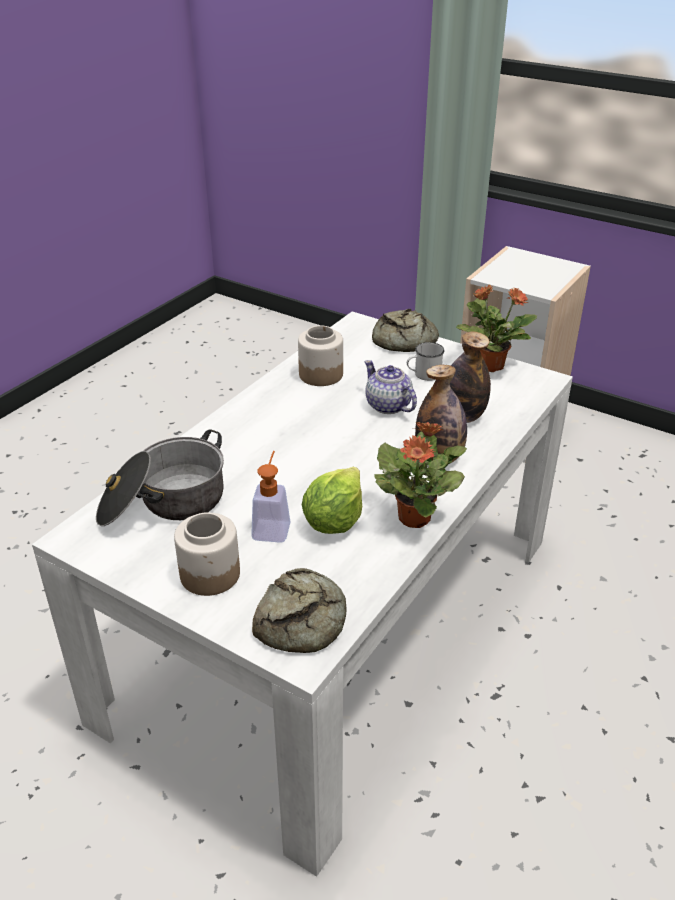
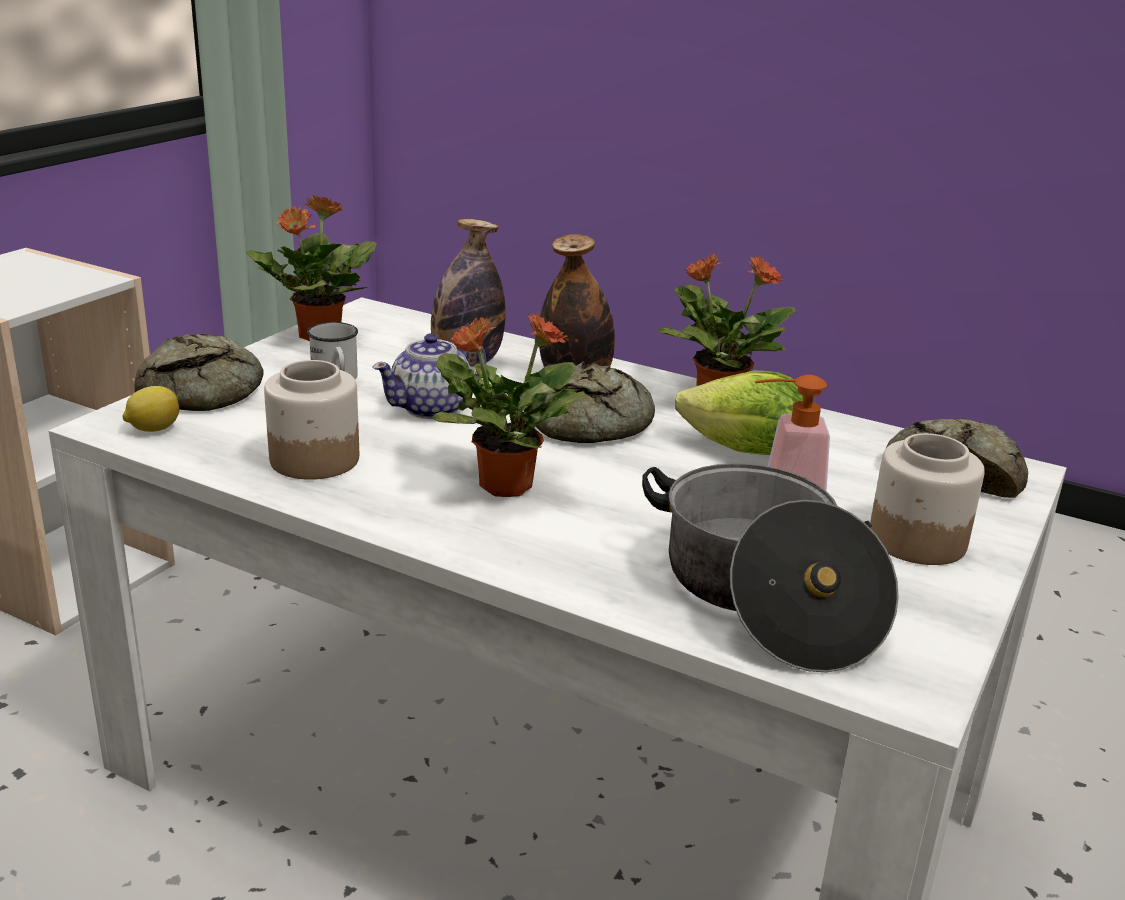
camera: 95 degrees left, 10 degrees down
none -> lemon [123,386,180,432]
none -> potted plant [433,312,588,497]
none -> bread [533,362,655,443]

